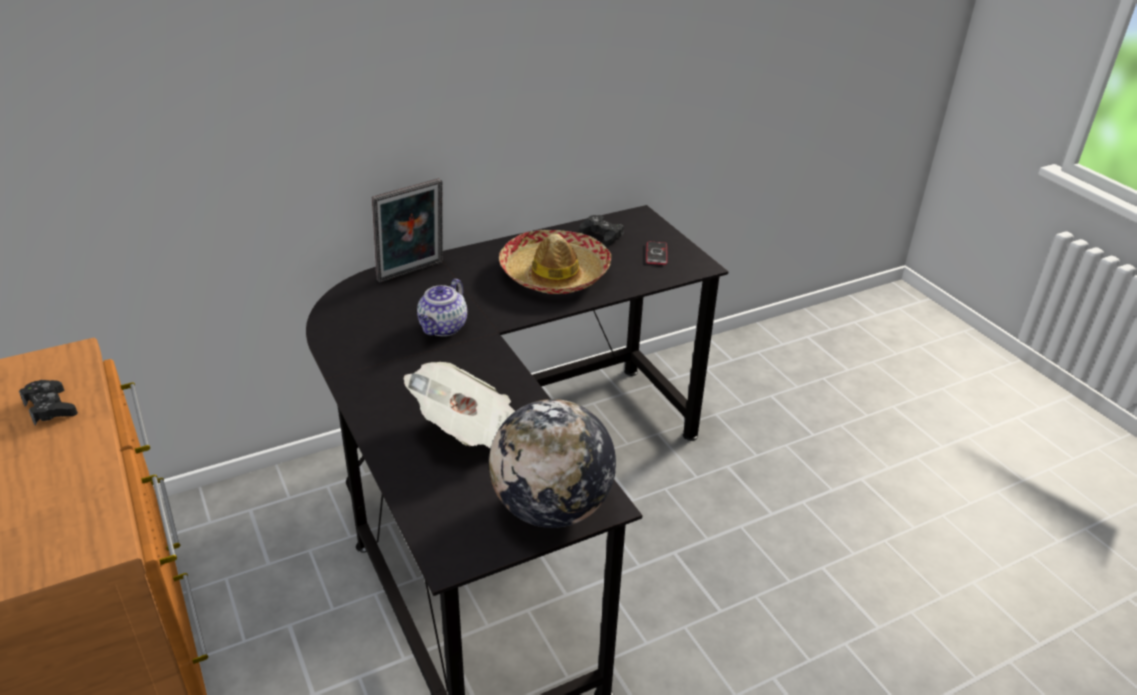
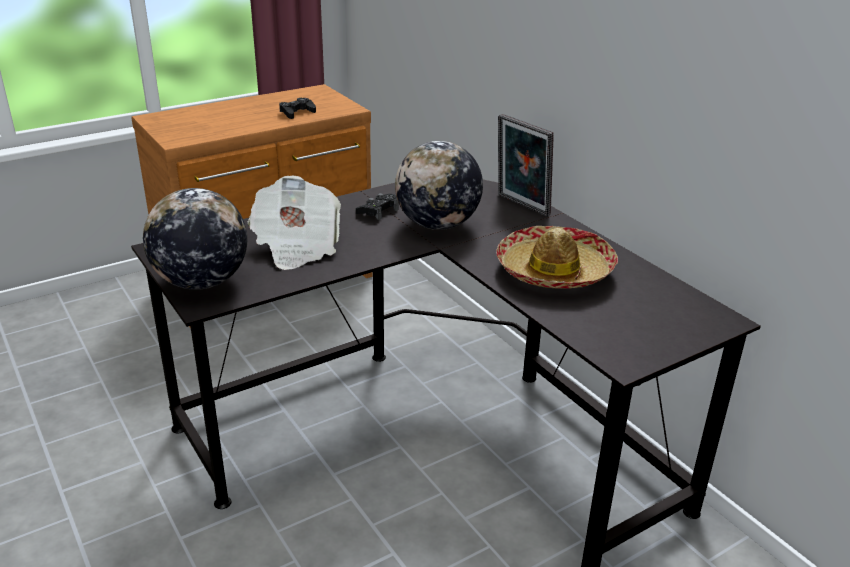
camera: 85 degrees right, 5 degrees down
teapot [417,279,467,336] -> globe [395,141,483,230]
black game controller [580,215,624,246] -> black game controller moved to [356,193,399,220]
phone [646,242,667,265] -> none

